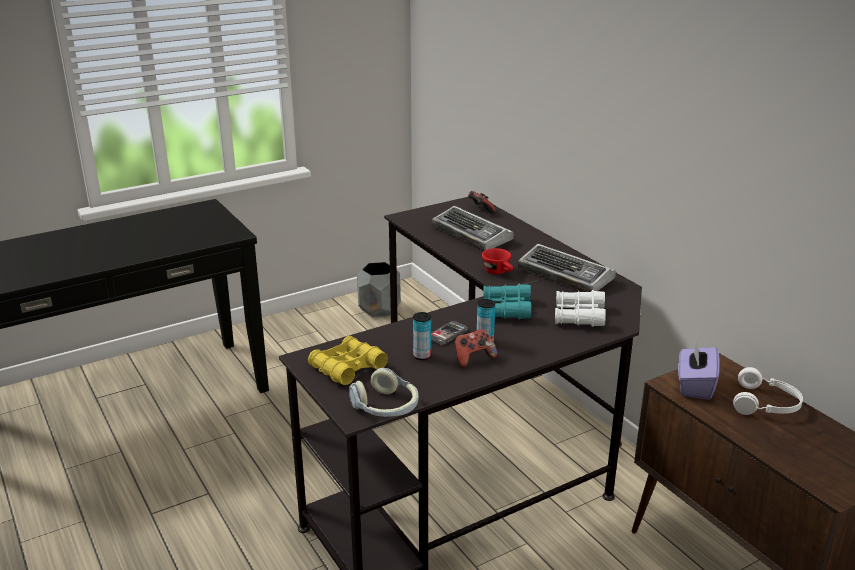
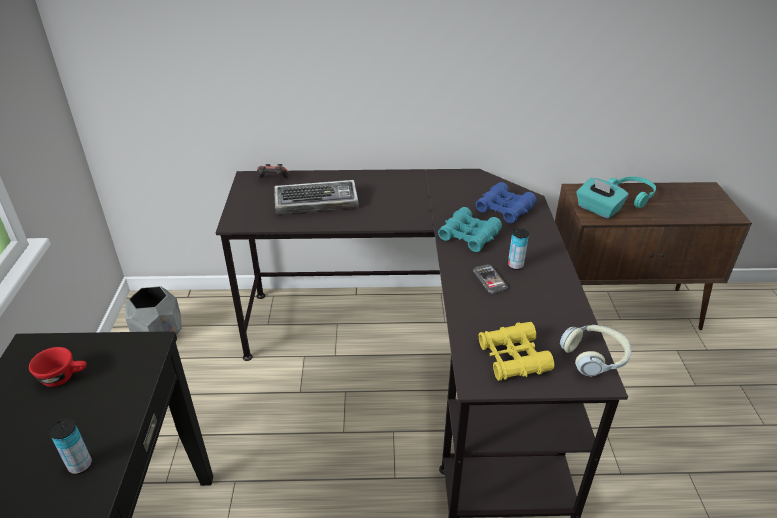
camera: 60 degrees left, 10 degrees up
can [413,312,431,360] -> can moved to [49,419,92,474]
game controller [455,329,497,368] -> none
red cup [482,248,513,274] -> red cup moved to [29,347,87,387]
keyboard [518,244,616,292] -> none
white binoculars [555,290,606,327] -> blue binoculars [475,182,536,223]
purple tissue box [678,341,720,400] -> turquoise tissue box [576,178,629,219]
white headphones [733,367,803,415] -> turquoise headphones [608,176,656,208]

